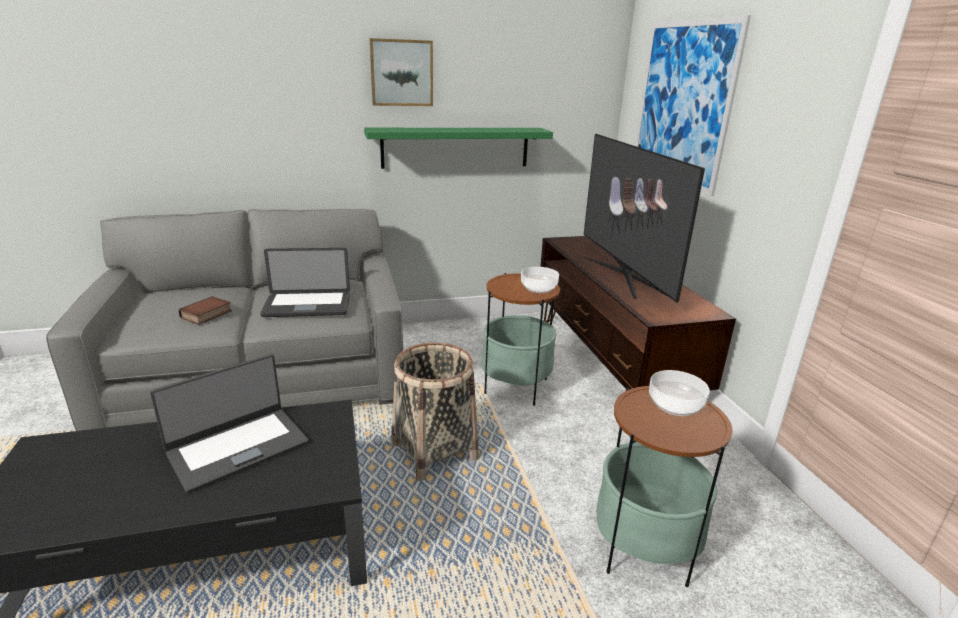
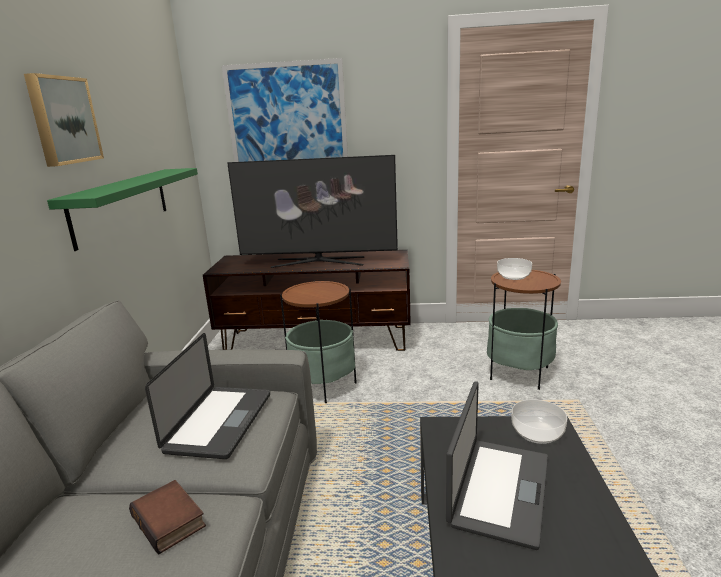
camera: 70 degrees left, 5 degrees down
laptop [150,354,309,493] -> laptop turned 45 degrees clockwise [446,382,548,550]
basket [391,342,479,481] -> none
bowl [521,267,559,293] -> bowl moved to [512,399,567,444]

